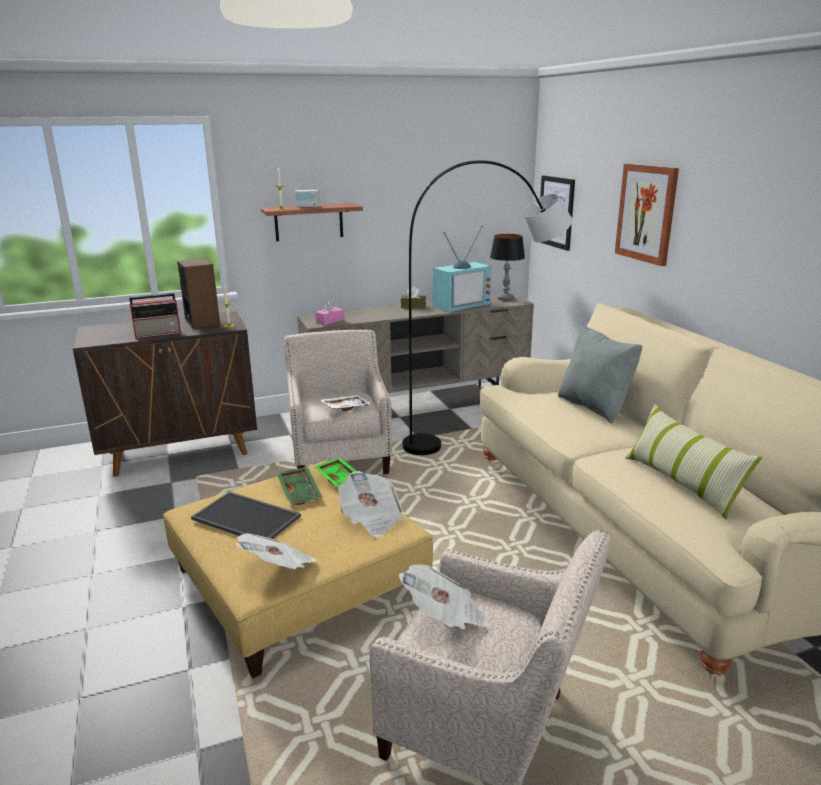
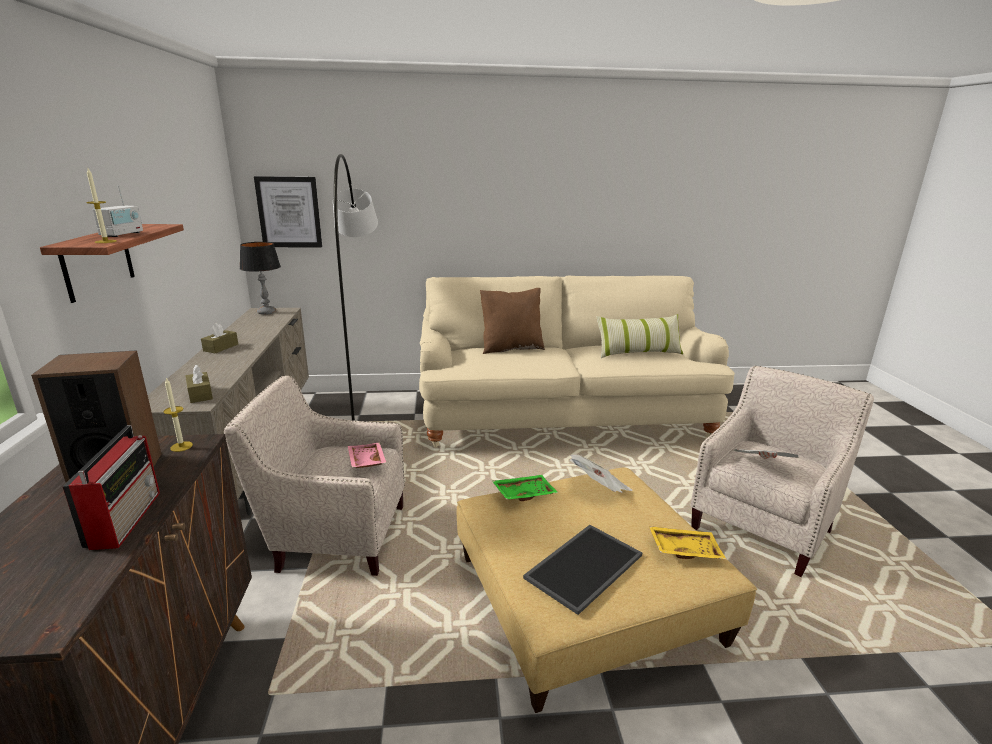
camera: 75 degrees left, 0 degrees up
newspaper [235,533,317,569] -> yellow tray [649,526,727,560]
green tray [277,467,322,505] -> none
pink tissue box [315,300,344,325] -> brown tissue box [185,365,213,403]
white tray [320,395,371,411] -> pink tray [348,443,386,468]
television [433,225,491,312] -> none
grey pillow [558,325,642,424] -> brown pillow [480,288,545,354]
picture [615,164,679,266] -> none

